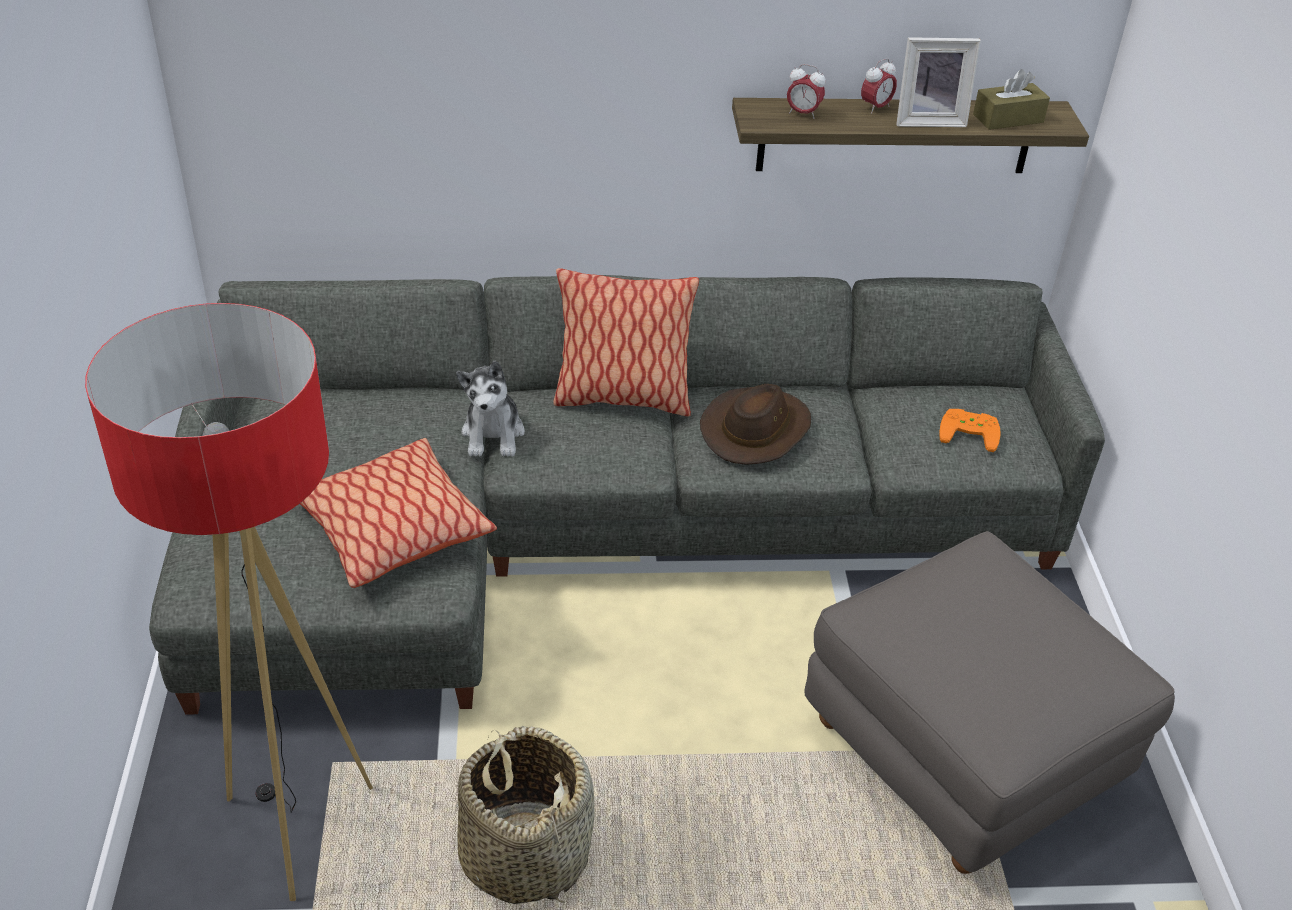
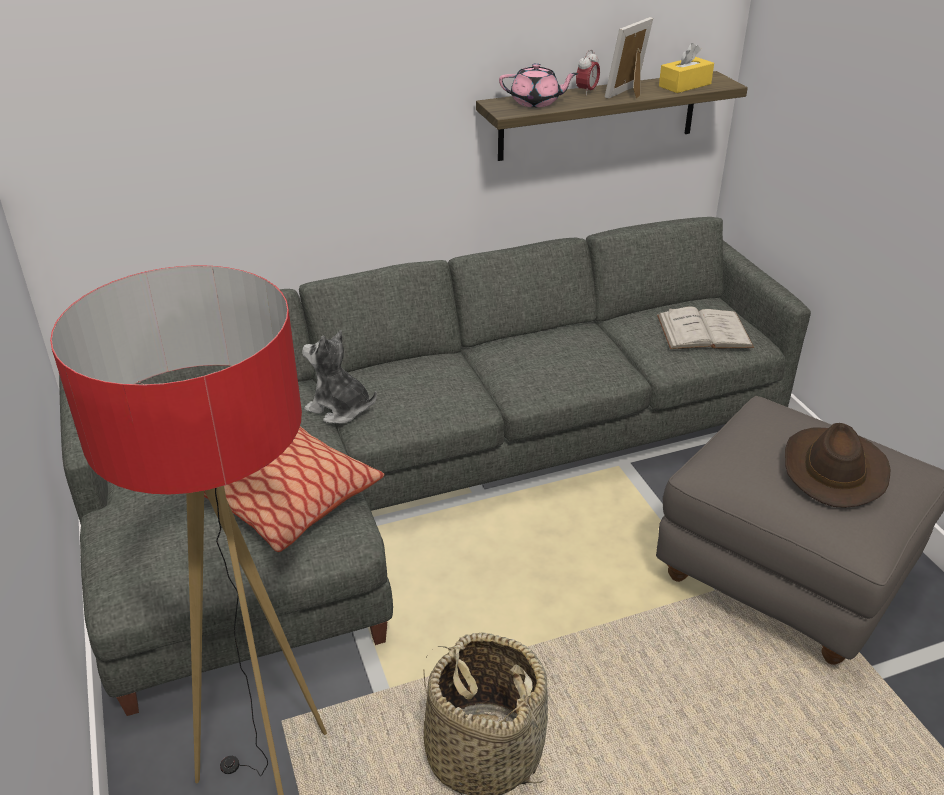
camera: 15 degrees left, 5 degrees down
plush toy [456,360,525,457] -> plush toy turned 135 degrees clockwise [302,330,377,424]
pillow [553,268,699,416] -> none
brown hat [700,384,811,465] -> brown hat moved to [785,423,890,508]
alarm clock [787,64,826,119] -> pink teapot [499,63,578,107]
picture frame [896,37,981,127] -> picture frame turned 150 degrees clockwise [605,17,653,99]
orange game controller [939,409,1001,452] -> white book [657,306,754,349]
brown tissue box [973,69,1050,130] -> yellow tissue box [659,43,714,93]

